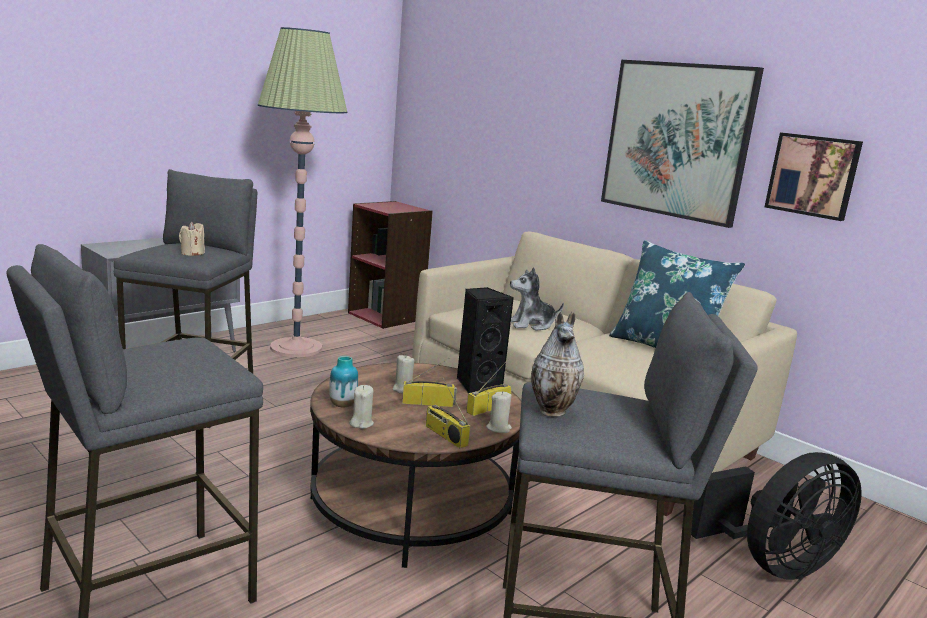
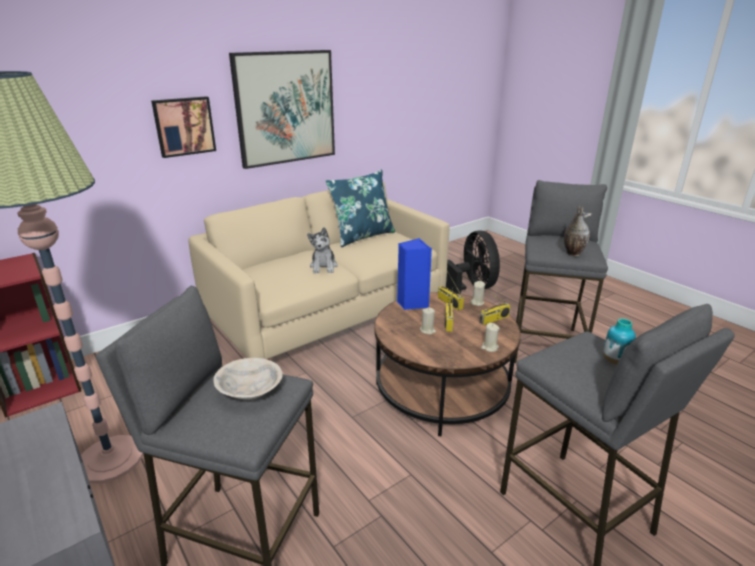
camera: 80 degrees left, 10 degrees up
beige candle [179,222,205,256] -> beige bowl [213,358,283,400]
vase [329,356,358,408] -> vase moved to [603,318,636,365]
black speaker [457,287,514,393] -> blue speaker [397,238,432,310]
picture [765,133,863,221] -> picture moved to [151,96,216,158]

